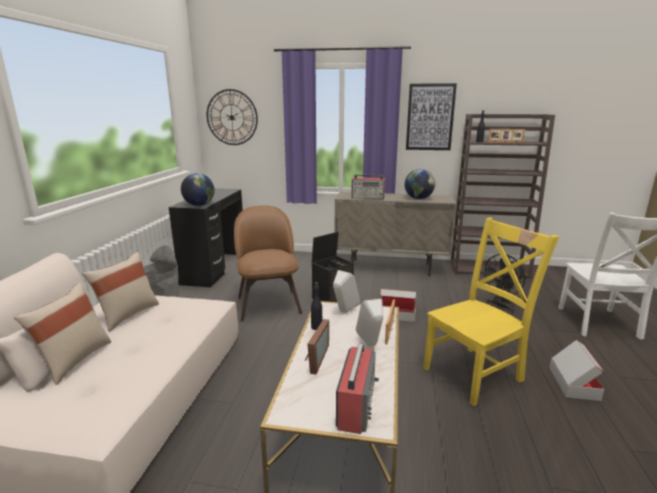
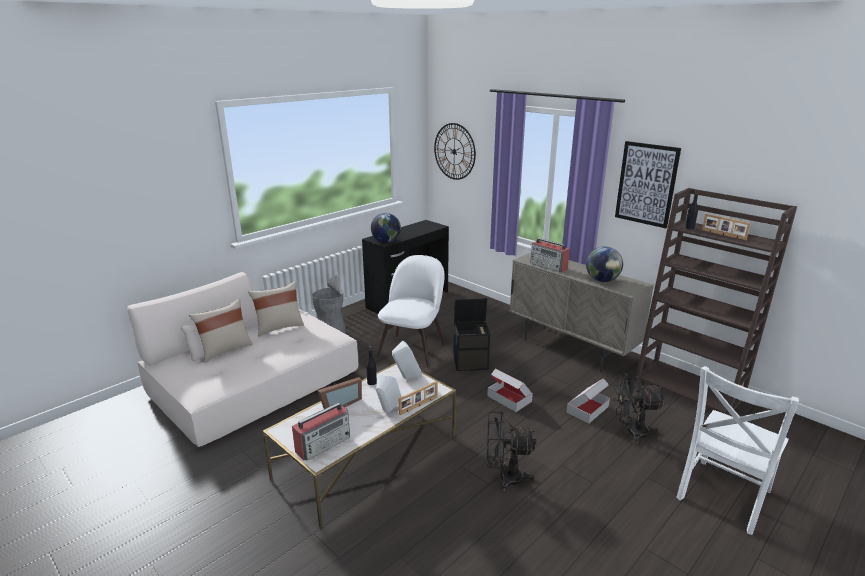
camera: 35 degrees right, 5 degrees up
brown chair [234,205,302,321] -> white chair [377,255,446,368]
yellow chair [423,217,559,406] -> black fan [487,411,537,492]
cardboard box [549,340,604,401] -> cardboard box moved to [566,378,610,423]

